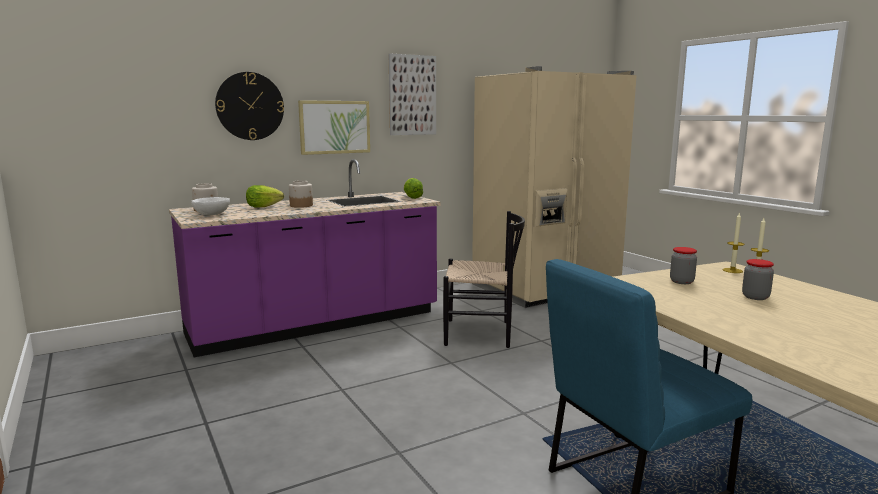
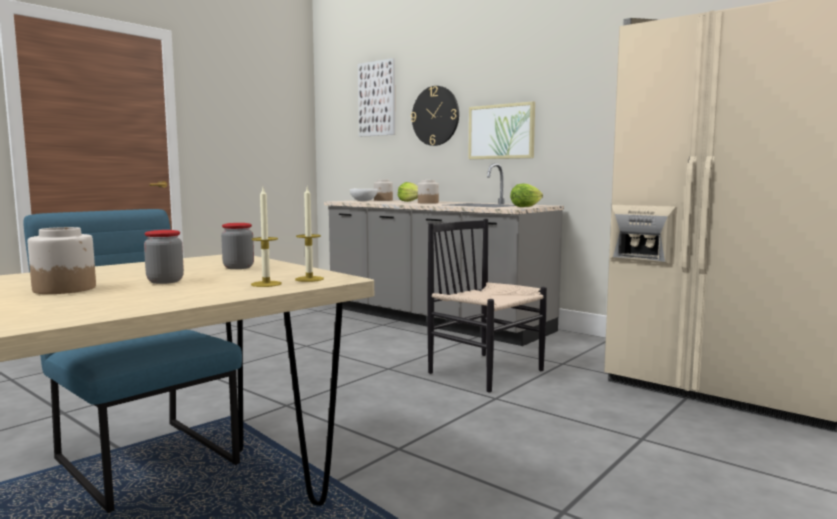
camera: 70 degrees right, 5 degrees down
purple counter [169,159,441,357] -> grey counter [324,163,564,346]
picture [389,54,436,135] -> picture moved to [358,58,395,137]
black chair [443,211,525,348] -> black chair turned 150 degrees clockwise [427,219,547,393]
none -> jar [28,227,96,294]

